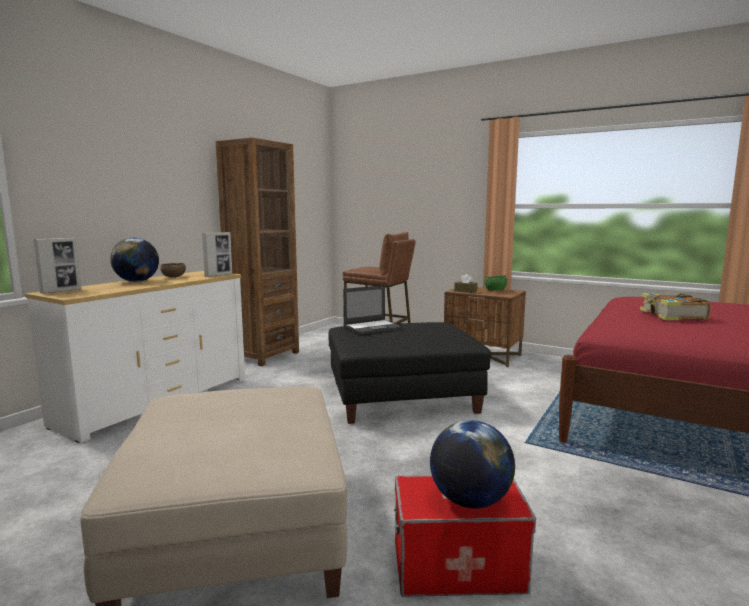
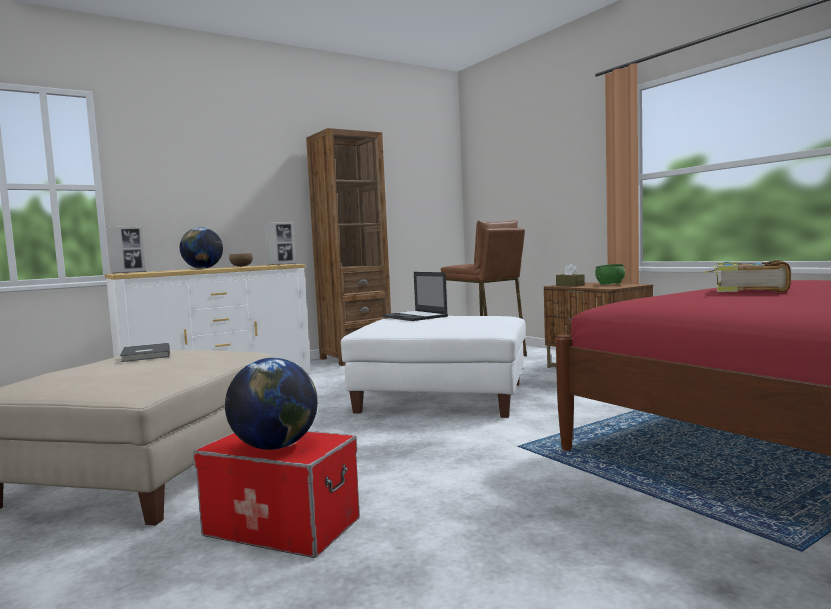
camera: 25 degrees right, 5 degrees down
black ottoman [328,322,491,424] -> white ottoman [341,316,526,418]
laptop [343,285,404,335] -> laptop turned 60 degrees clockwise [383,272,448,321]
none -> grey book [120,343,170,362]

